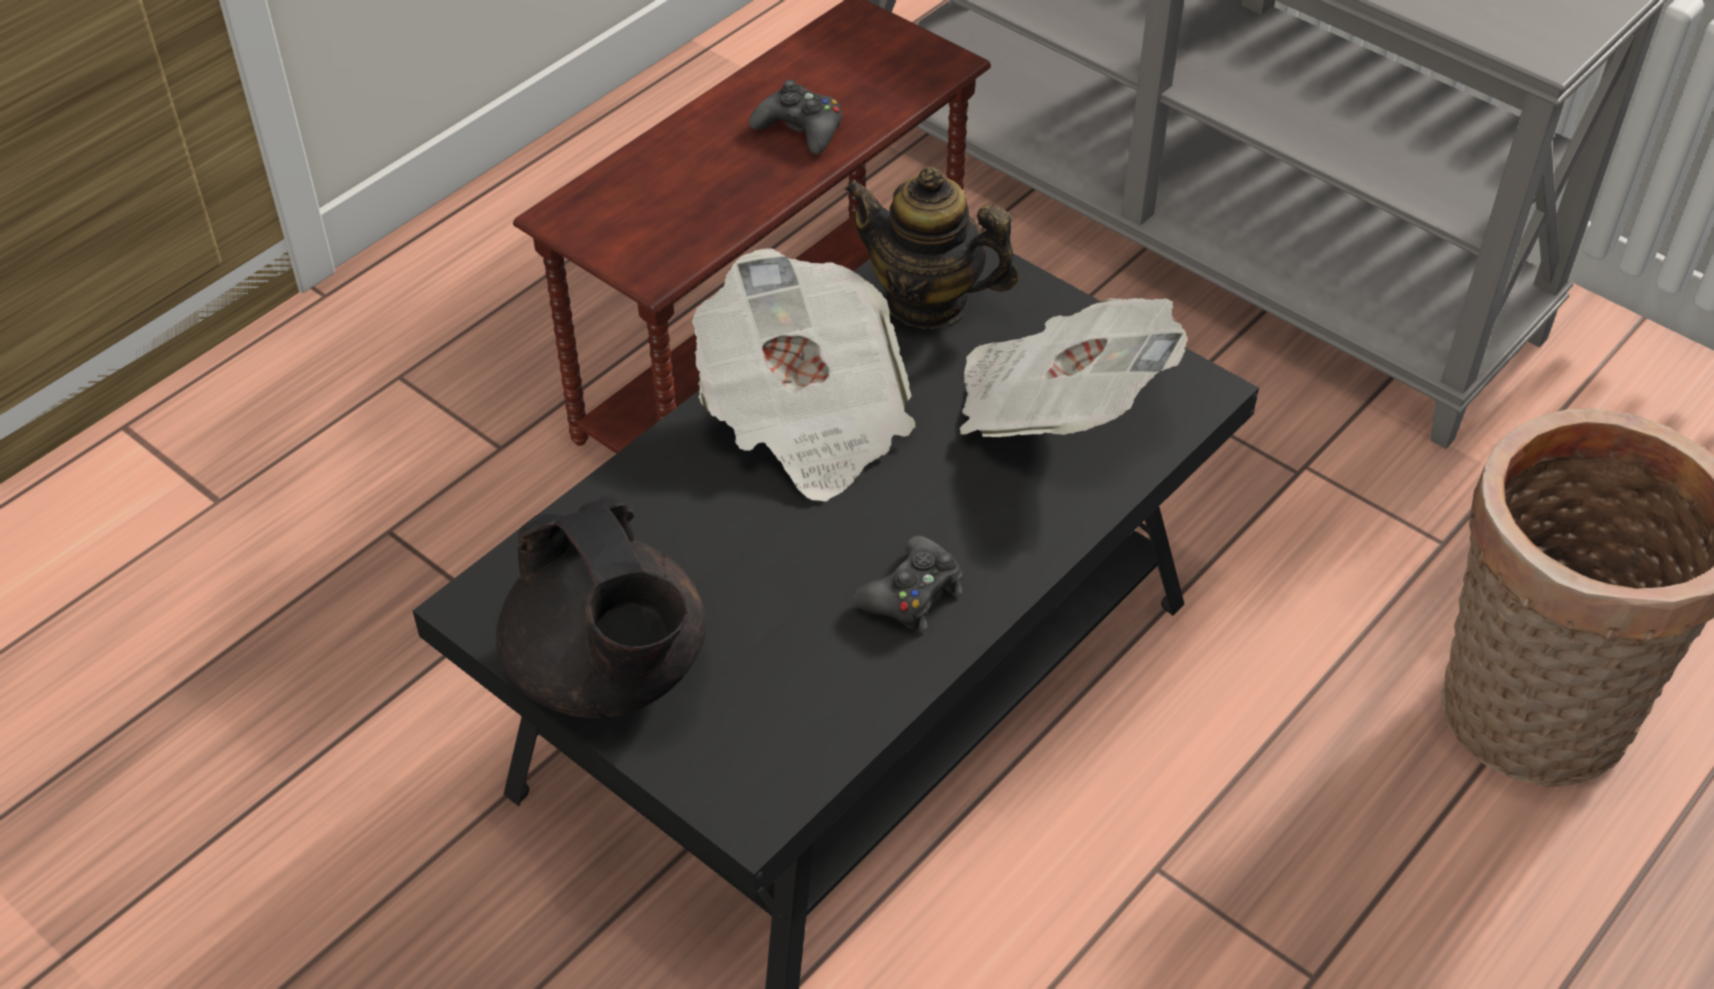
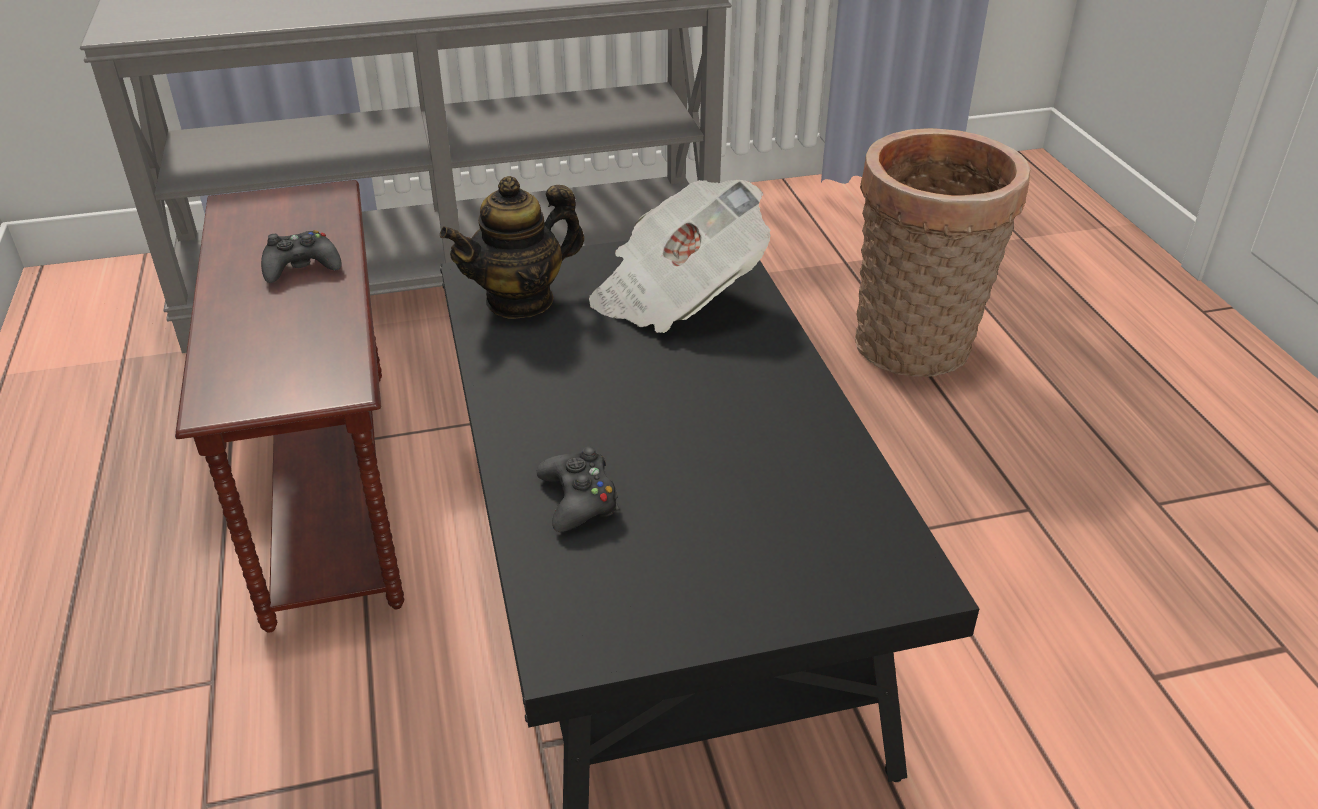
camera: 55 degrees left, 10 degrees down
black teapot [496,497,707,718] -> none
newspaper [692,248,916,502] -> none
black game controller [852,536,963,630] -> black game controller moved to [536,446,620,532]

